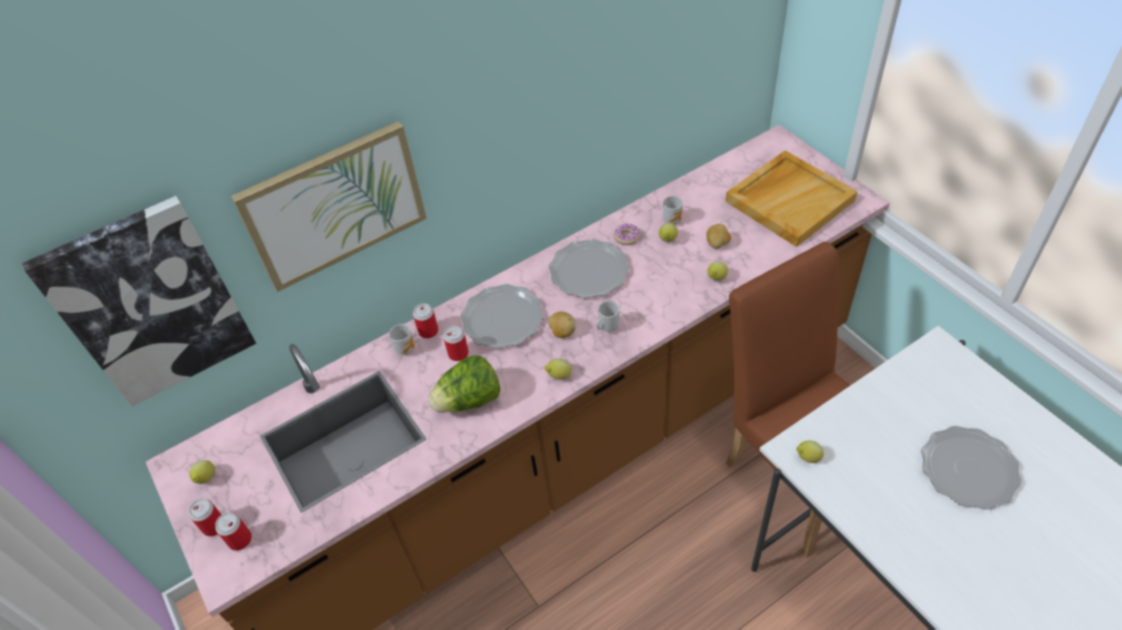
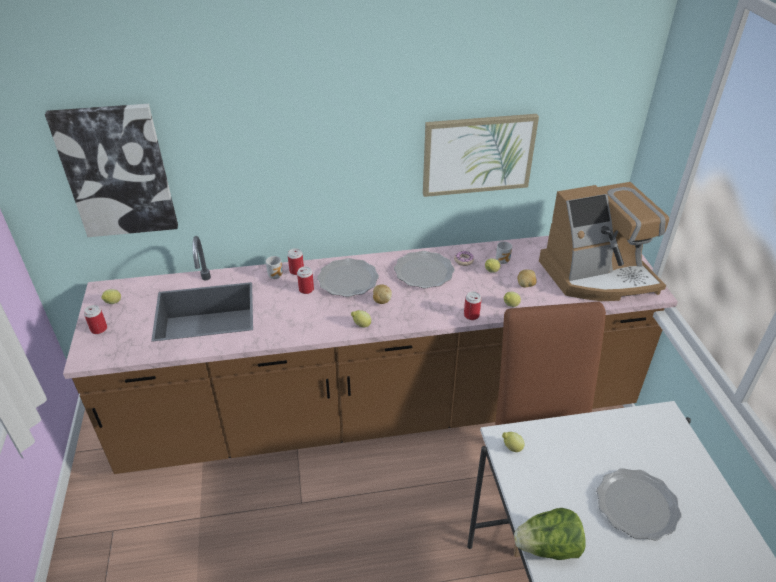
camera: 20 degrees right, 10 degrees down
can [215,512,252,551] -> can moved to [464,292,482,320]
picture [231,121,427,292] -> picture moved to [423,114,539,197]
lettuce [428,355,500,413] -> lettuce moved to [514,508,586,560]
mug [596,301,620,332] -> none
beige tray [725,150,858,247] -> coffee machine [539,182,669,301]

